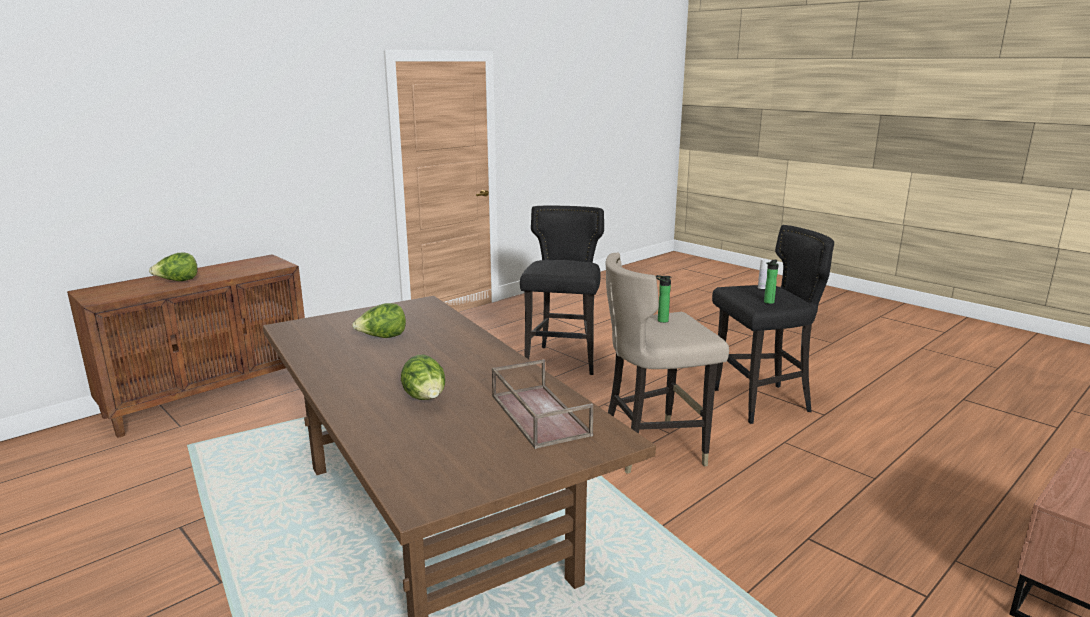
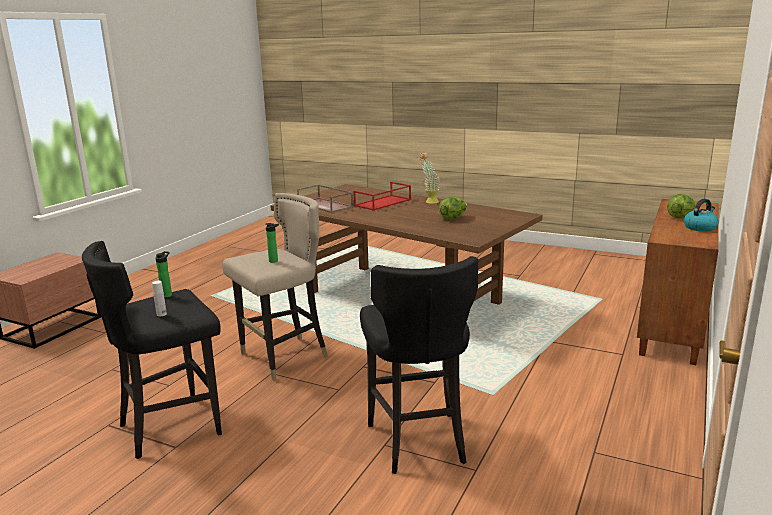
camera: 160 degrees right, 0 degrees up
lettuce [401,355,445,400] -> red tray [353,182,411,211]
none -> potted plant [419,153,440,204]
none -> kettle [684,199,719,232]

